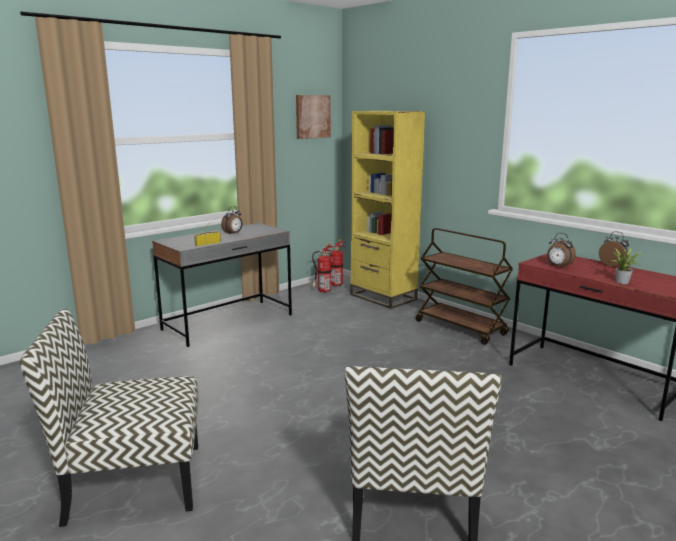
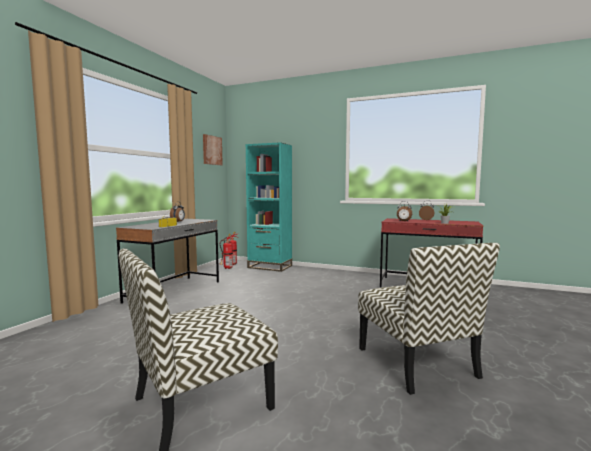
camera: 25 degrees left, 10 degrees down
yellow bookcase [350,111,425,309] -> turquoise bookcase [246,142,292,272]
brown cart [416,228,513,345] -> none

